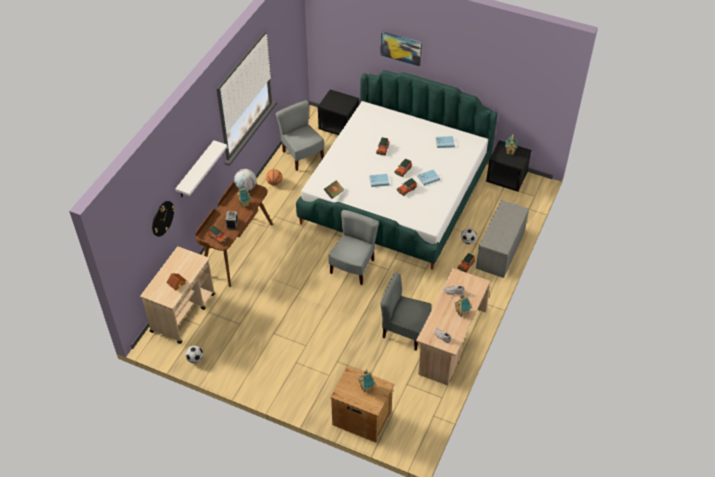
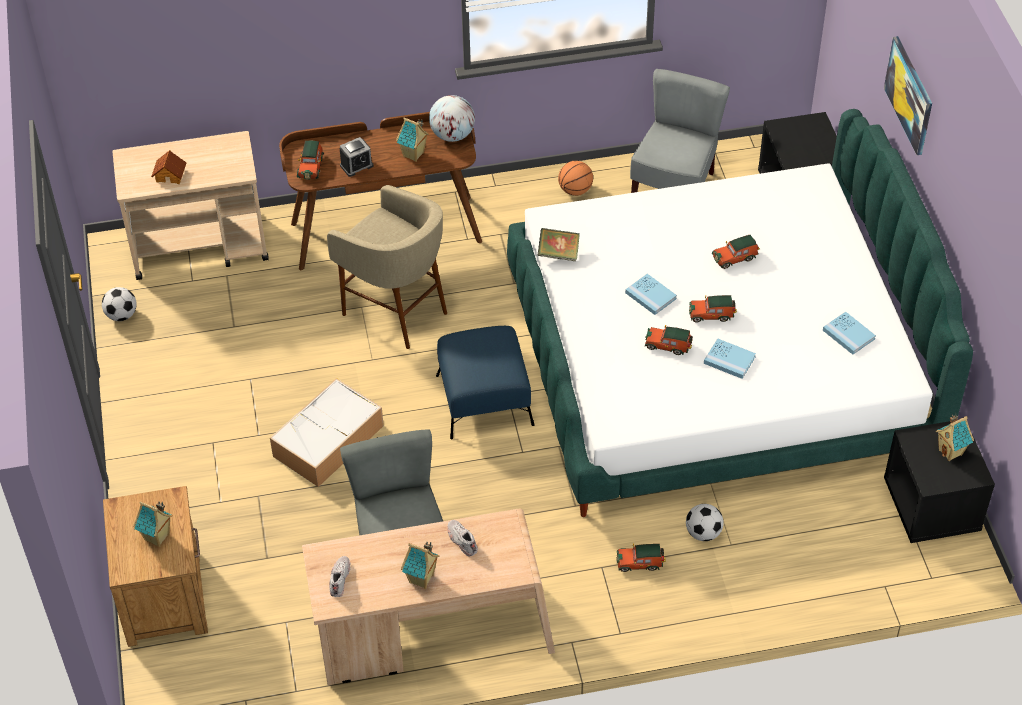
camera: 55 degrees right, 0 degrees up
wall clock [152,201,175,237] -> none
white shelf [175,140,228,197] -> none
grey chair [329,210,379,285] -> blue ottoman [436,326,534,439]
grey bench [476,200,529,278] -> none
none -> storage box [270,378,384,487]
none -> beige stool [327,185,447,349]

